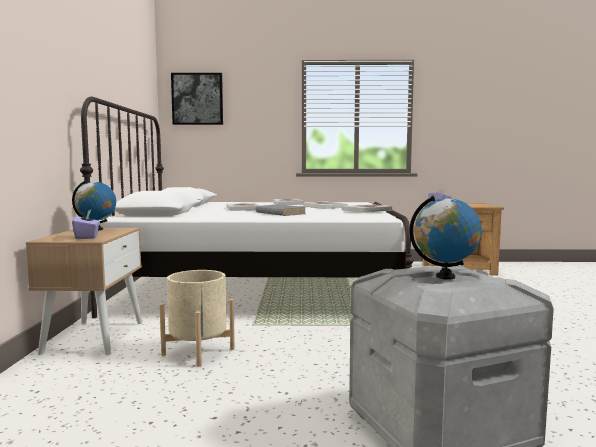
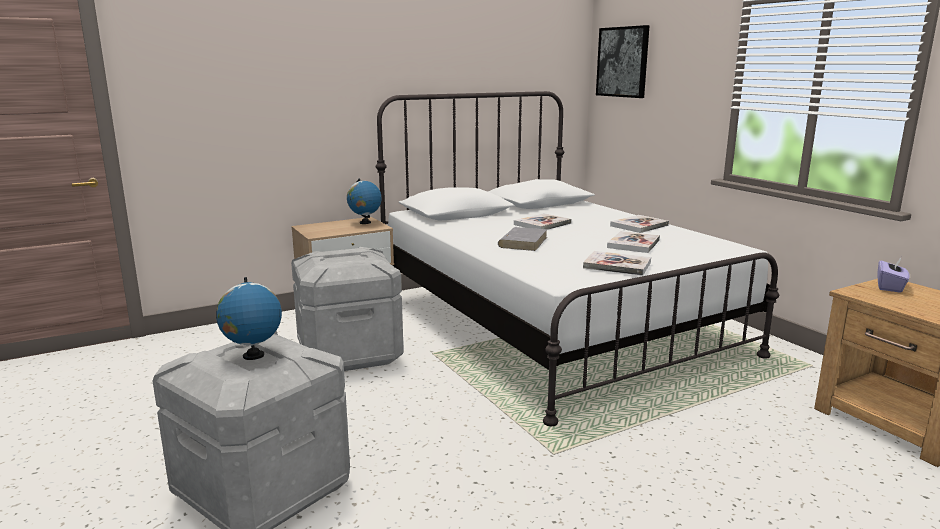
camera: 60 degrees right, 10 degrees up
purple tissue box [72,210,100,239] -> none
beige planter [159,270,235,367] -> grey storage box [291,247,404,371]

